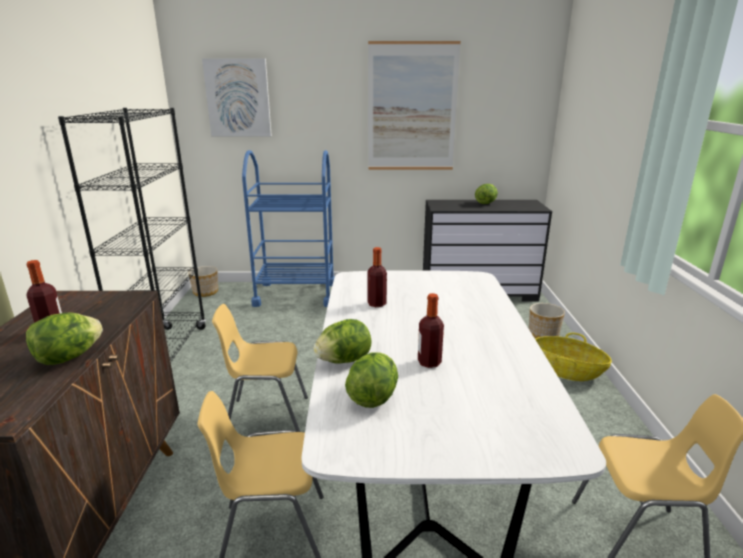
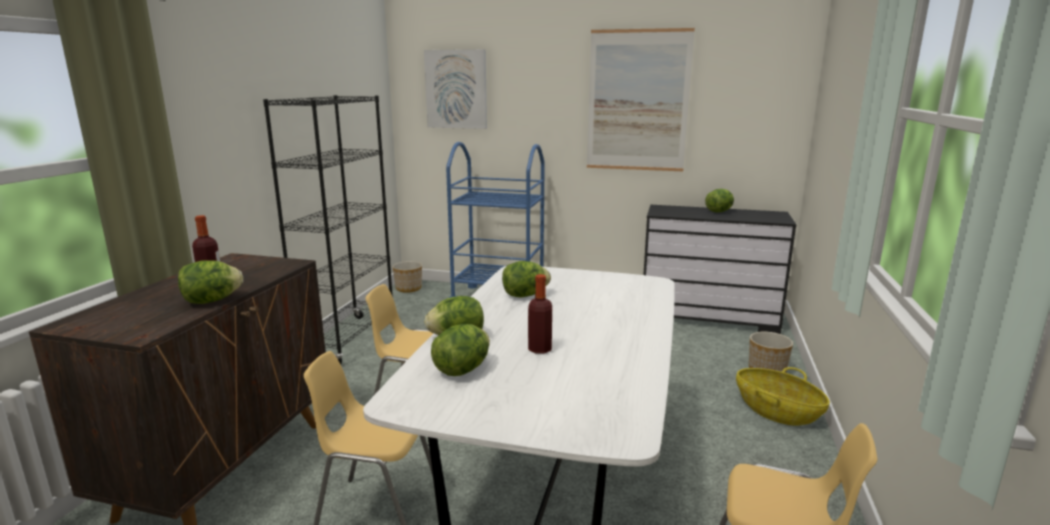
camera: 15 degrees right, 5 degrees down
bottle [368,247,387,307] -> lettuce [502,261,551,297]

